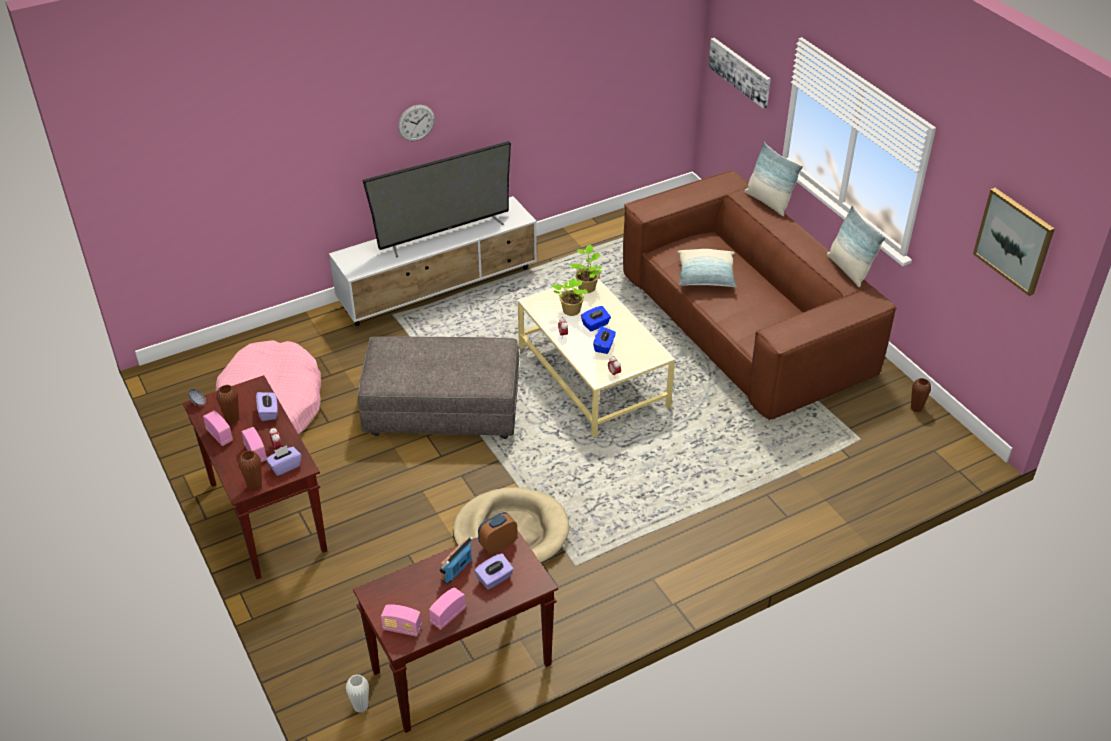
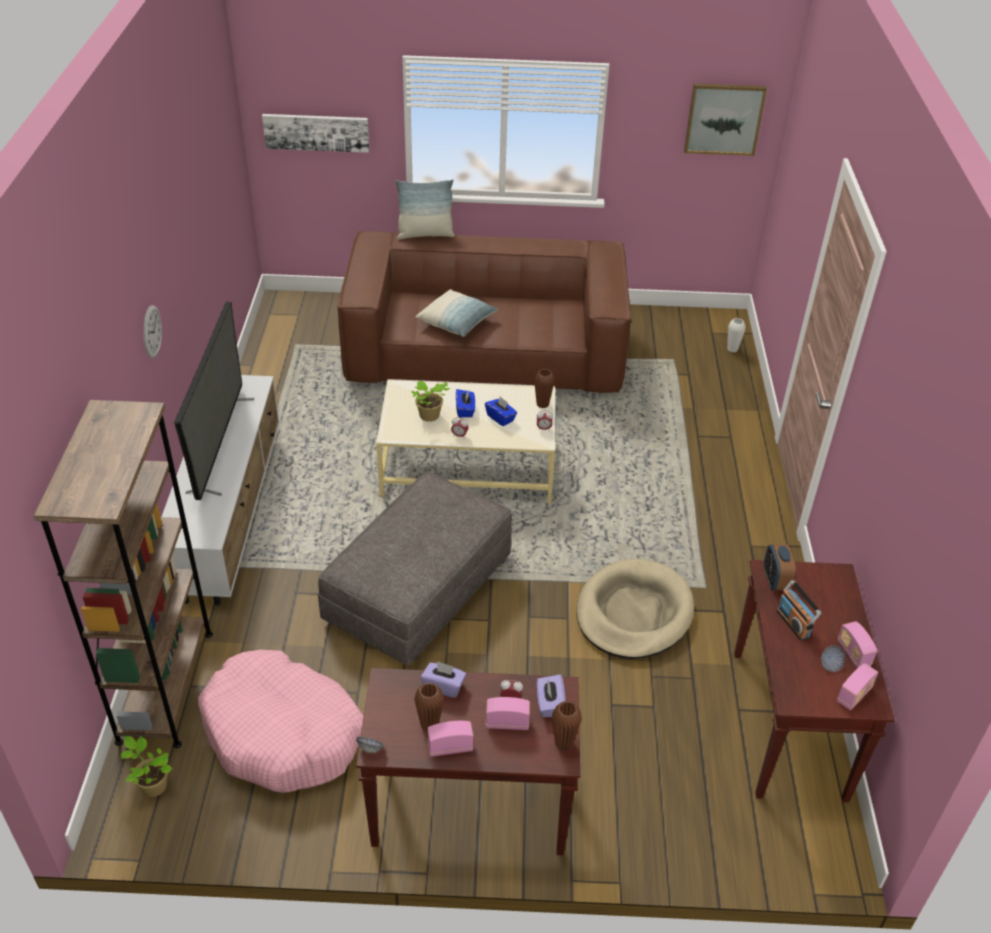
camera: 60 degrees left, 0 degrees up
white vase [346,674,369,713] -> white vase moved to [727,318,746,352]
purple tissue box [474,553,514,590] -> none
potted plant [569,244,602,293] -> potted plant moved to [121,736,172,797]
pillow [826,205,886,287] -> none
brown vase [911,378,931,412] -> brown vase moved to [534,369,555,408]
none -> brown bookcase [34,400,213,748]
none -> bowl [821,645,846,672]

